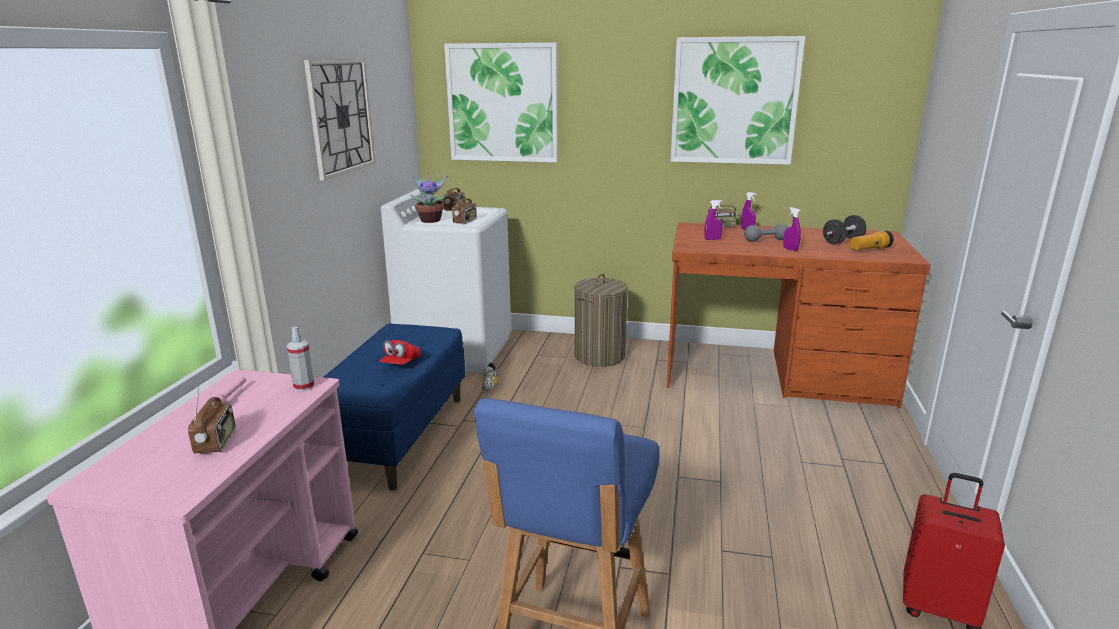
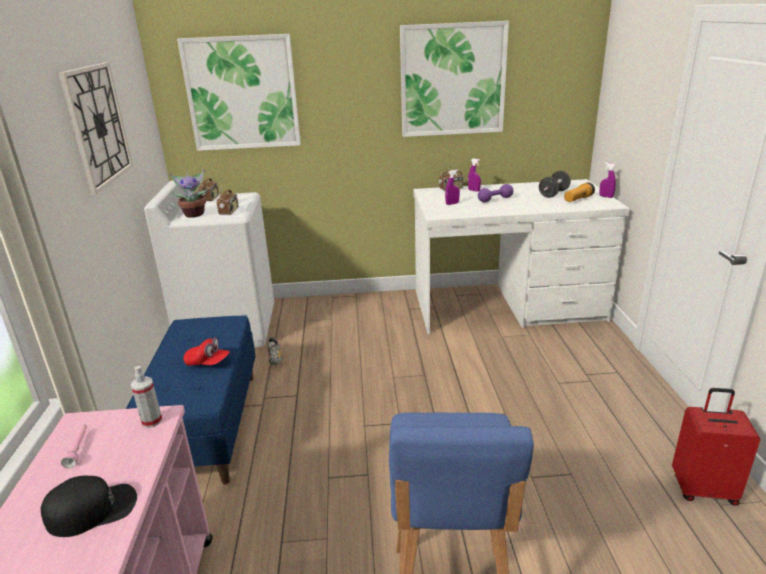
camera: 15 degrees left, 5 degrees up
radio [188,386,236,453] -> black cap [41,476,137,537]
red cap [379,340,421,365] -> red cap turned 75 degrees counterclockwise [183,337,230,366]
laundry basket [574,274,628,367] -> none
brown desk [667,222,931,408] -> white desk [413,179,629,334]
grey dumbbell [744,224,789,242] -> purple dumbbell [478,184,513,202]
purple spray bottle [783,207,801,251] -> purple spray bottle moved to [599,163,616,198]

